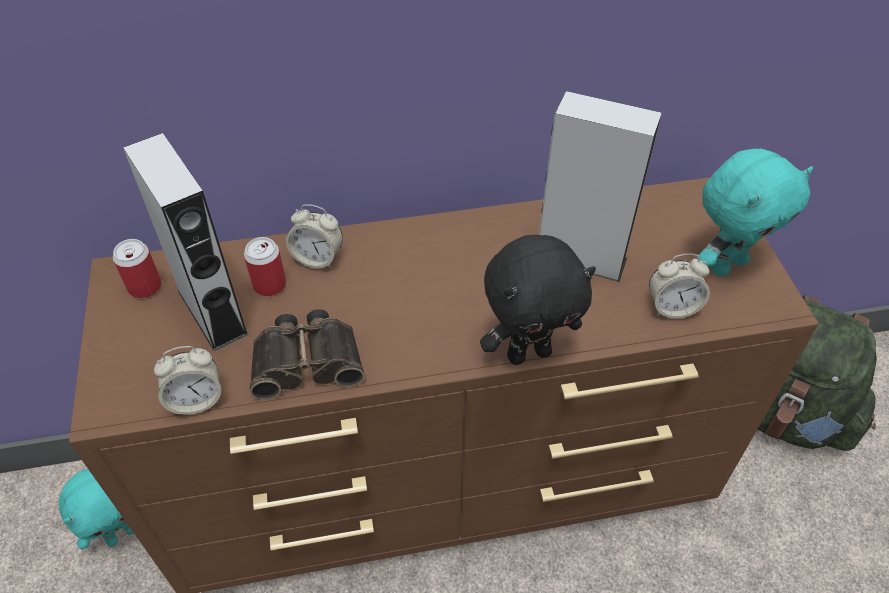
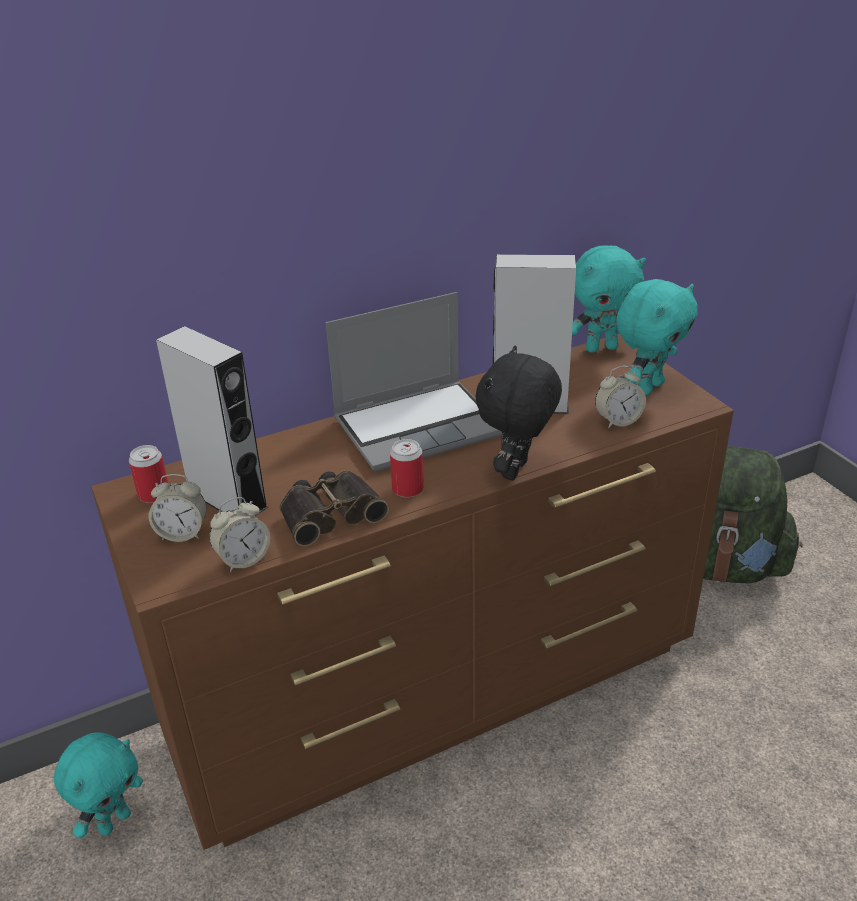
camera: 15 degrees left, 15 degrees down
can [244,237,286,296] -> can moved to [390,439,424,498]
alarm clock [286,204,343,269] -> alarm clock moved to [148,474,207,542]
black plush toy [480,235,596,365] -> black plush toy turned 150 degrees clockwise [475,346,562,480]
none -> laptop [326,292,502,472]
none -> turquoise plush toy [572,245,646,353]

